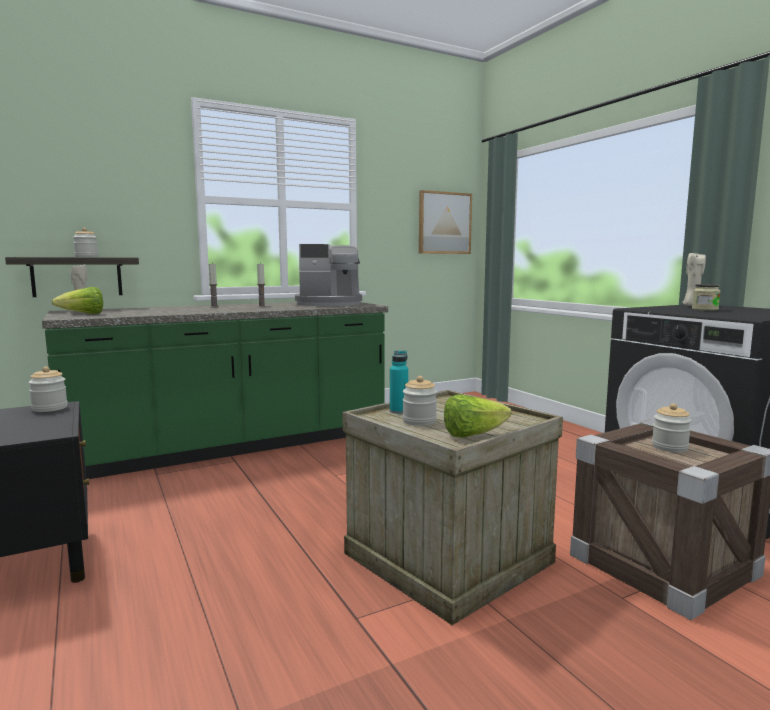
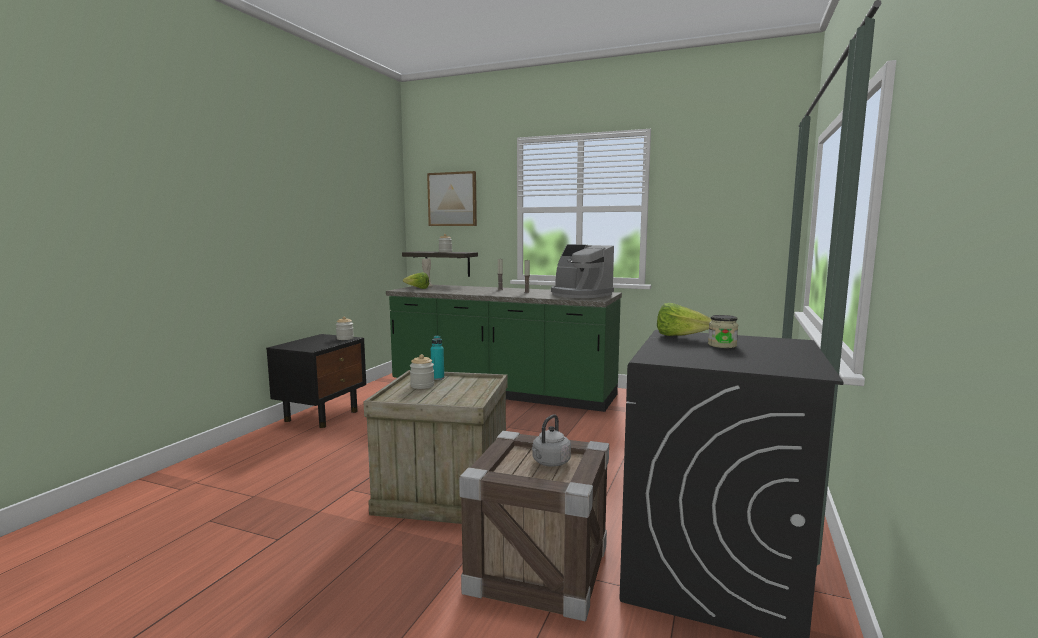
camera: 50 degrees right, 0 degrees up
picture [419,190,472,254] -> picture moved to [427,171,477,226]
lettuce [444,394,512,438] -> lettuce moved to [657,303,712,336]
jar [652,403,692,452] -> grey kettle [532,414,571,467]
beige candle [682,253,706,306] -> none

